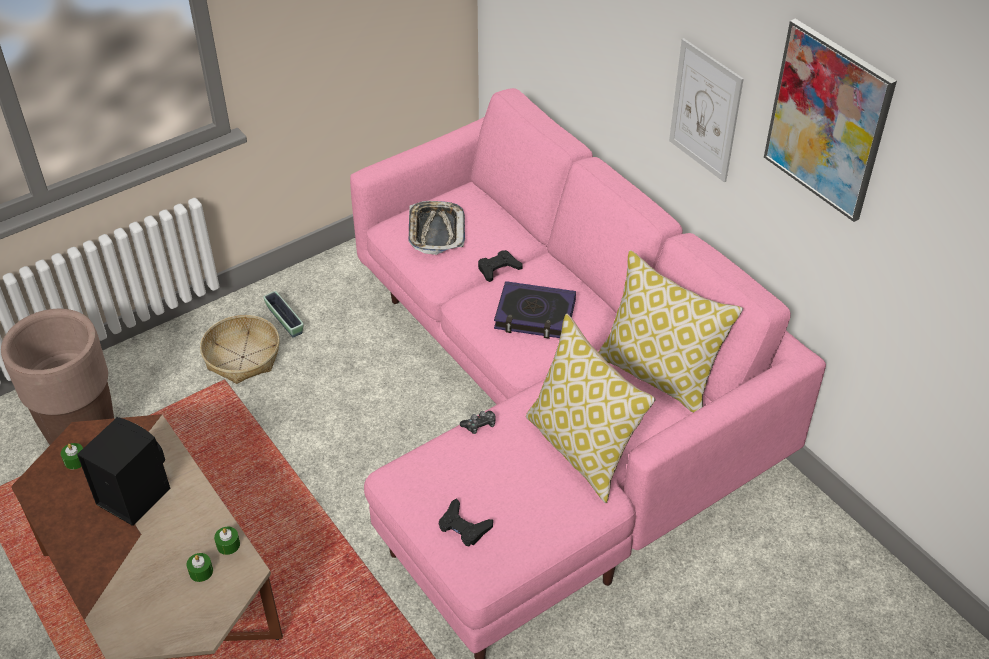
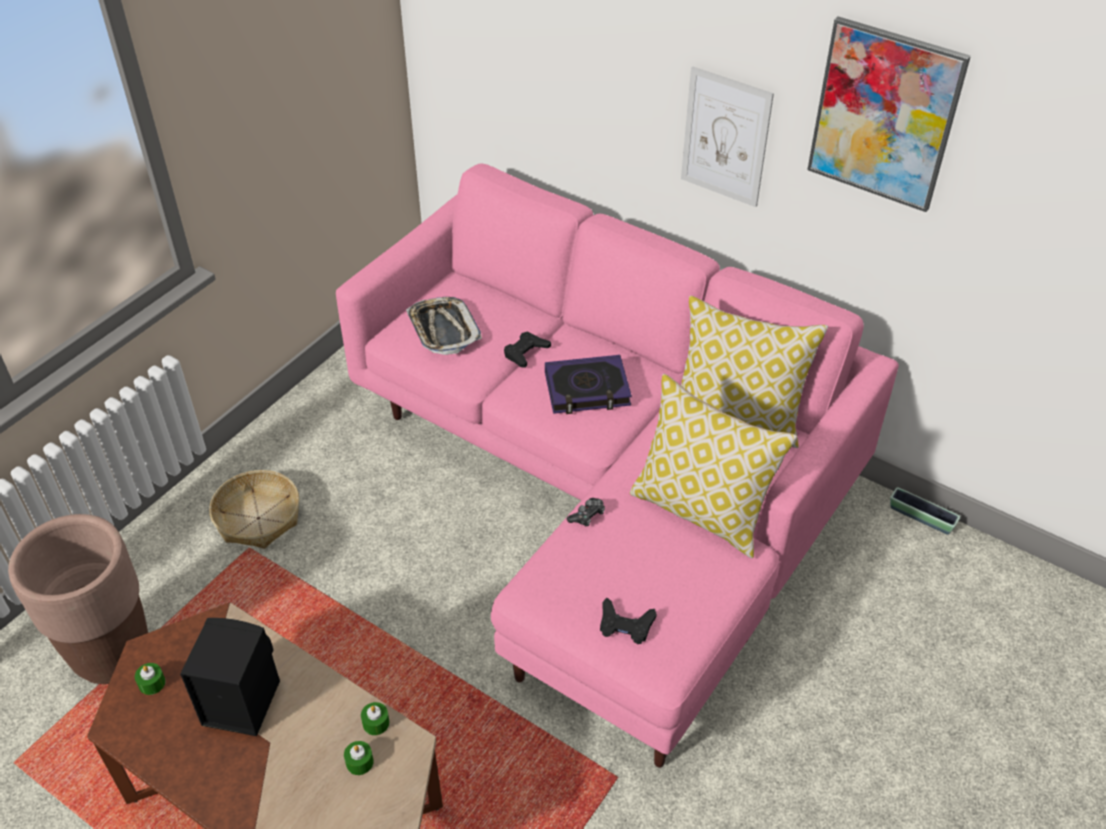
camera: 20 degrees left, 0 degrees up
planter [263,291,304,338] -> planter moved to [890,487,960,535]

